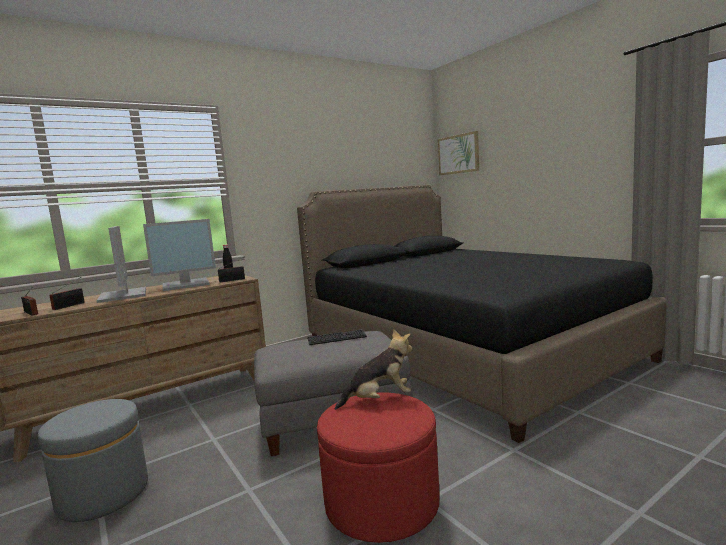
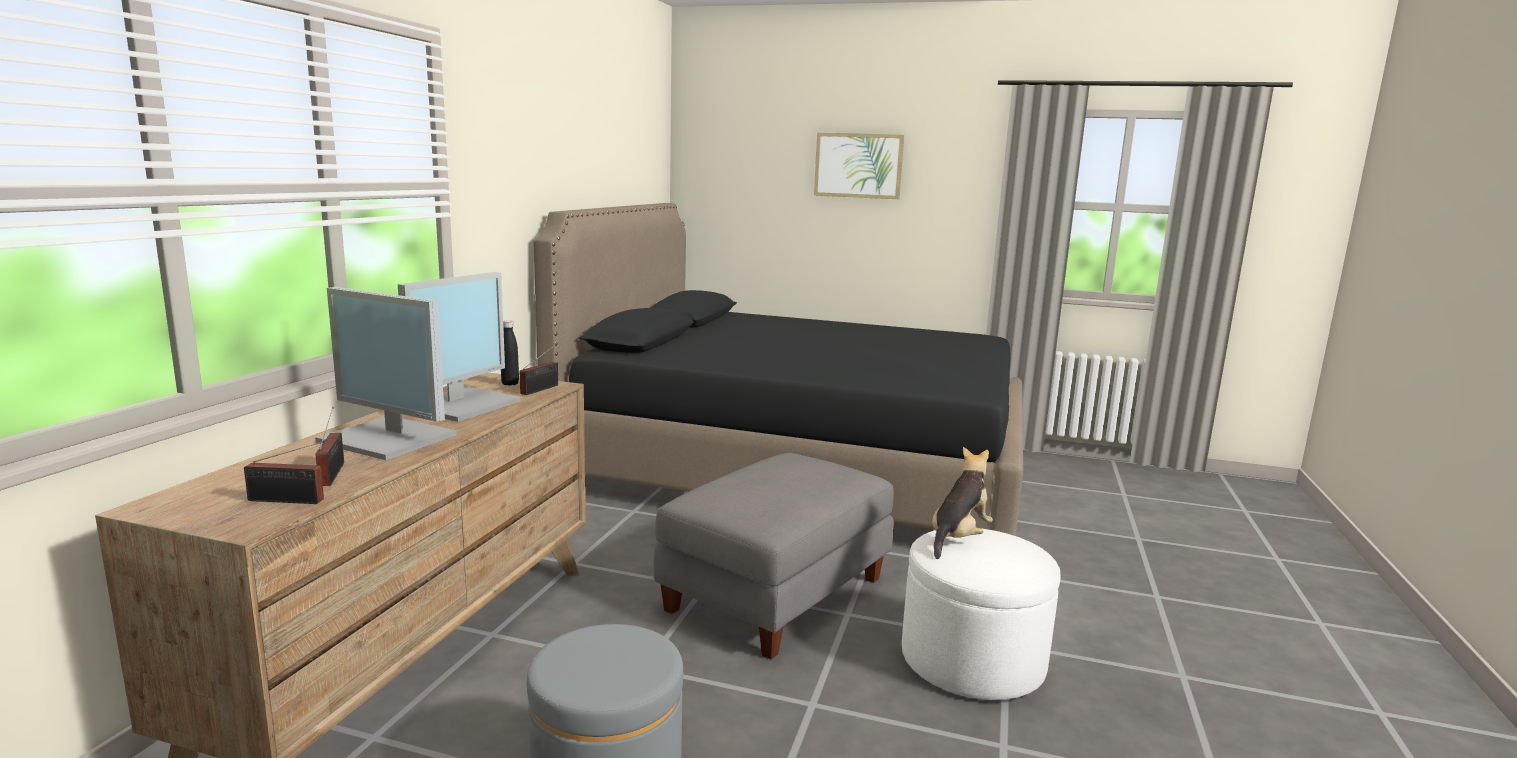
camera: 40 degrees left, 5 degrees up
keyboard [307,329,367,345] -> none
red ottoman [317,392,440,543] -> white ottoman [902,529,1061,700]
picture [438,131,479,175] -> picture moved to [814,133,904,199]

